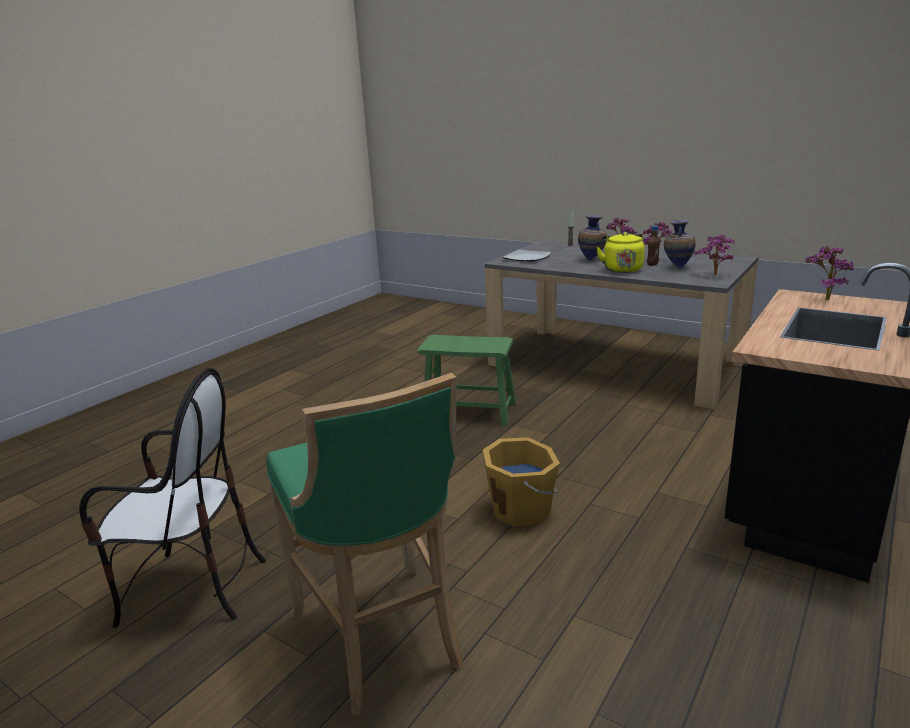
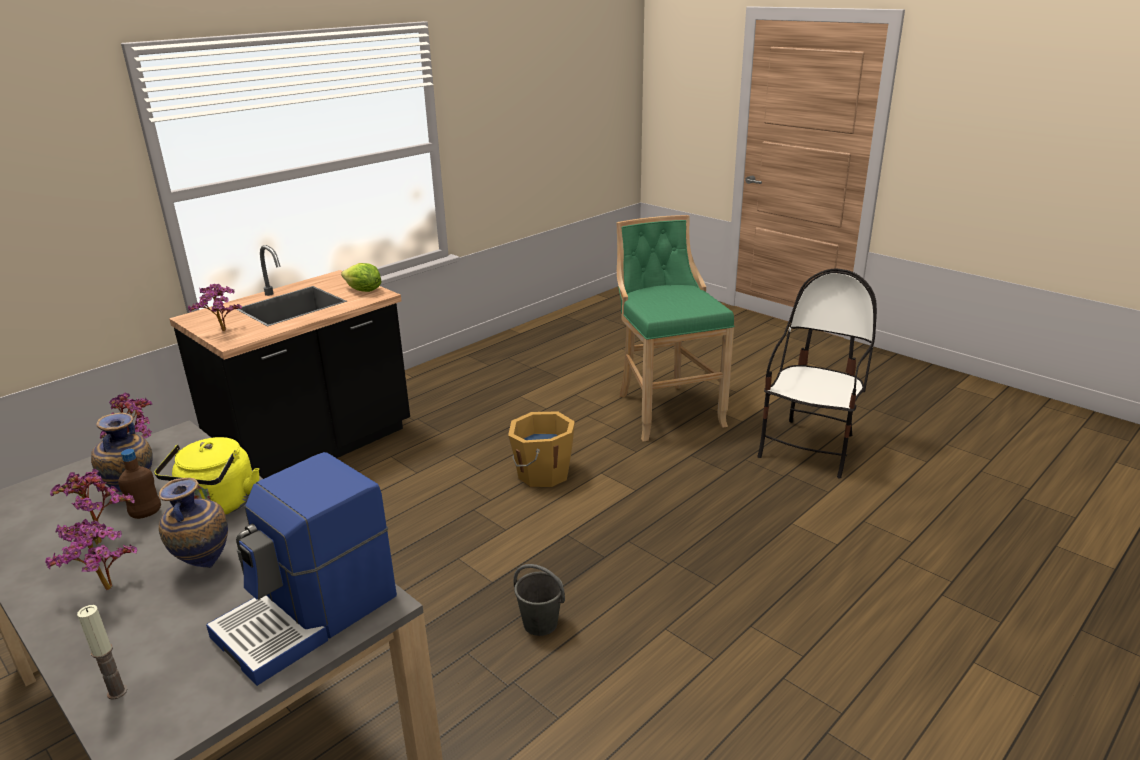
camera: 170 degrees left, 5 degrees up
chair [79,368,266,628] -> chair turned 105 degrees clockwise [757,268,877,479]
green stool [417,335,516,426] -> grey bucket [514,564,565,636]
plate [503,249,552,262] -> coffee machine [206,452,397,686]
none -> lettuce [341,263,382,292]

